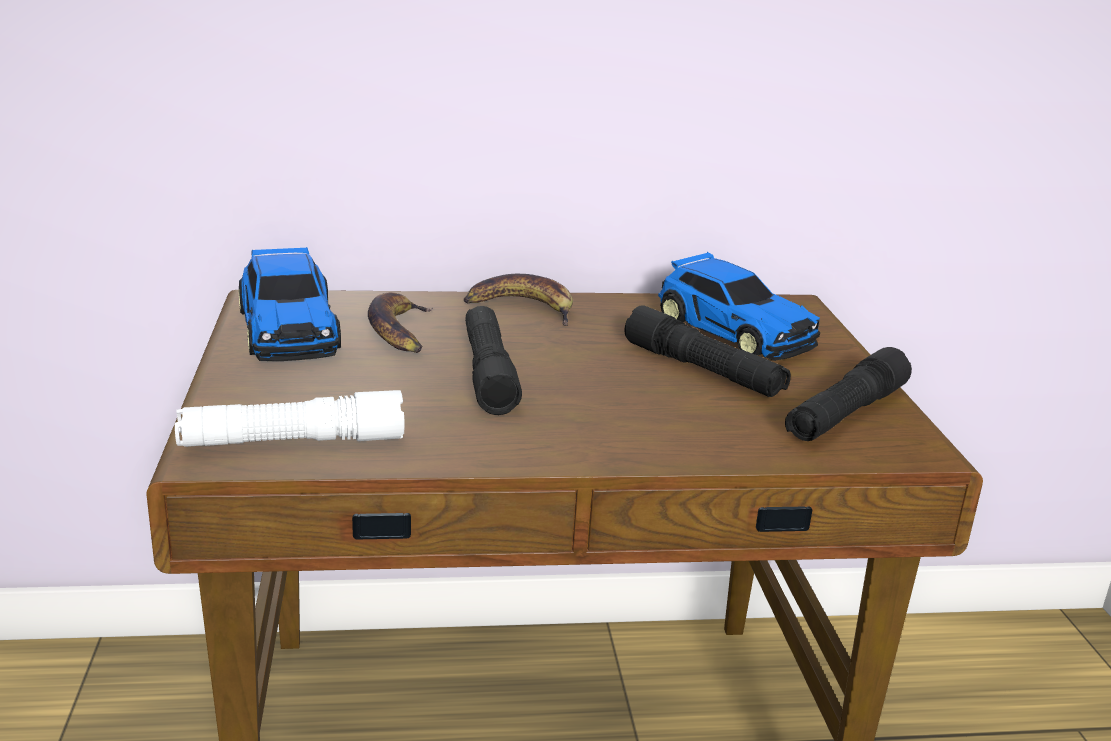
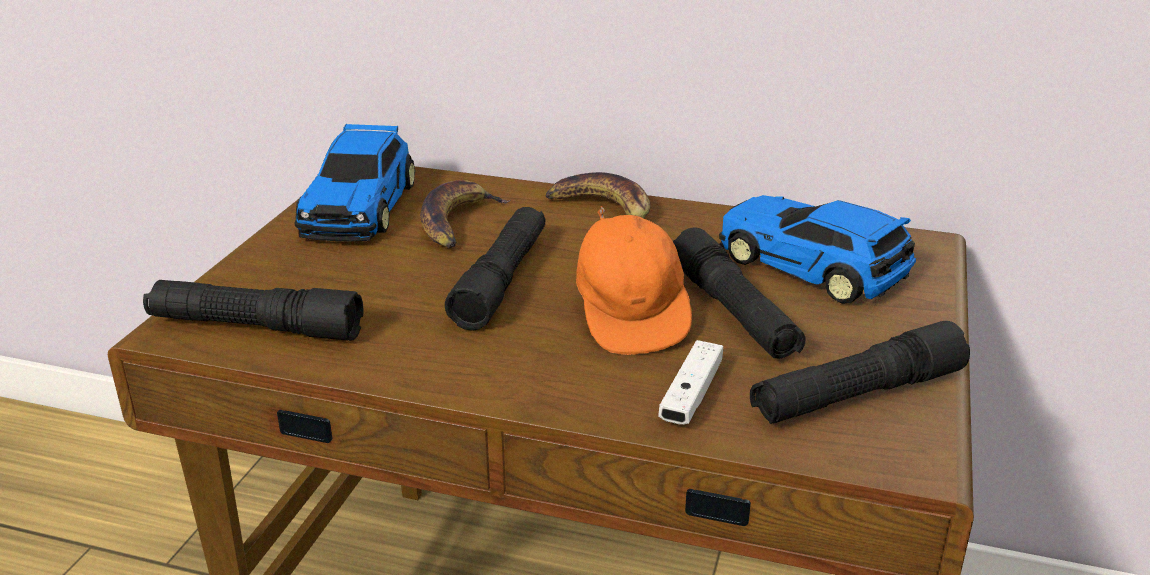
camera: 25 degrees right, 5 degrees up
white flashlight [175,390,405,447] -> black flashlight [143,280,364,341]
toy car [658,252,820,361] -> toy car turned 150 degrees clockwise [719,195,916,304]
none -> orange cap [576,206,692,355]
none -> white game controller [658,340,723,425]

